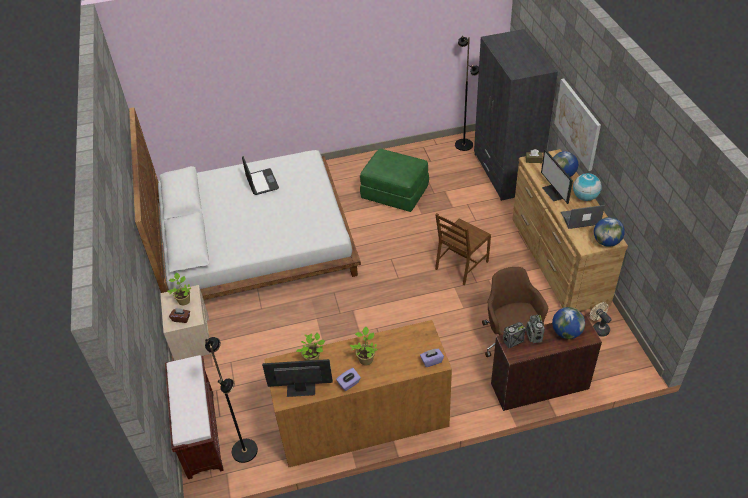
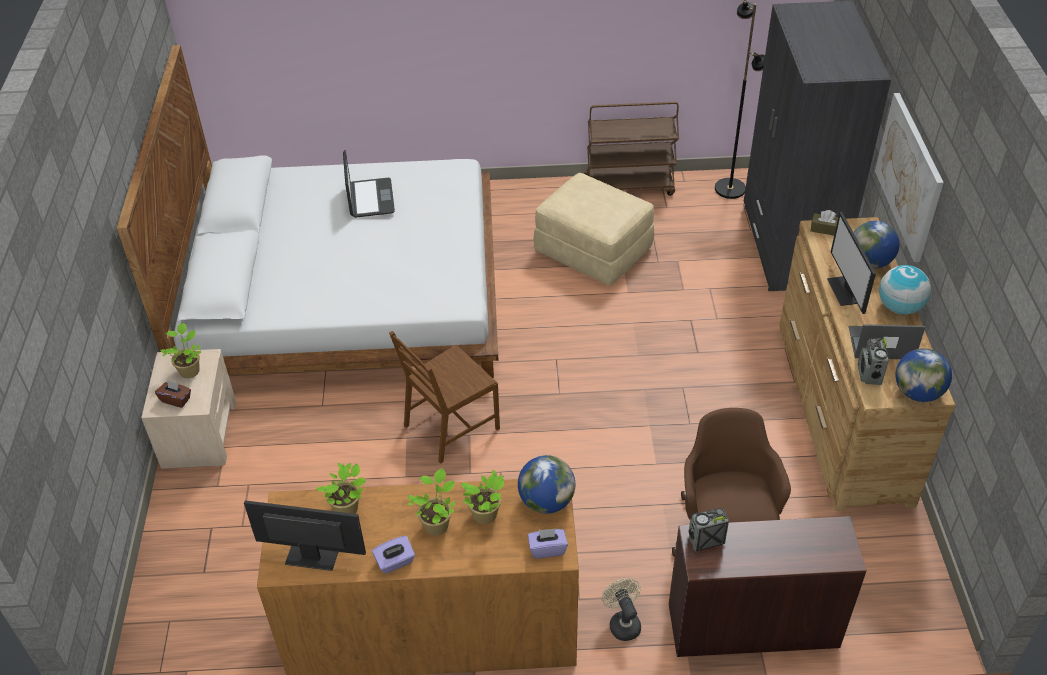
camera: 10 degrees right, 0 degrees up
brown bench [165,355,224,479] -> none
black floor lamp [205,337,258,463] -> none
green ottoman [360,149,429,212] -> beige ottoman [533,173,654,286]
brown chair [435,213,491,285] -> brown chair moved to [389,331,500,464]
radio [526,315,545,343] -> radio moved to [858,338,889,385]
globe [552,307,585,339] -> globe moved to [518,455,575,514]
beige fan [590,302,612,337] -> beige fan moved to [601,578,641,641]
none -> potted plant [460,470,504,524]
none -> brown cart [584,102,679,196]

